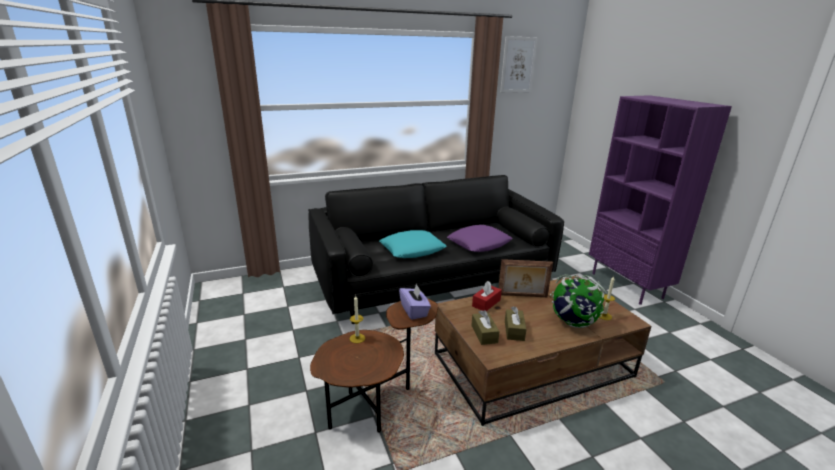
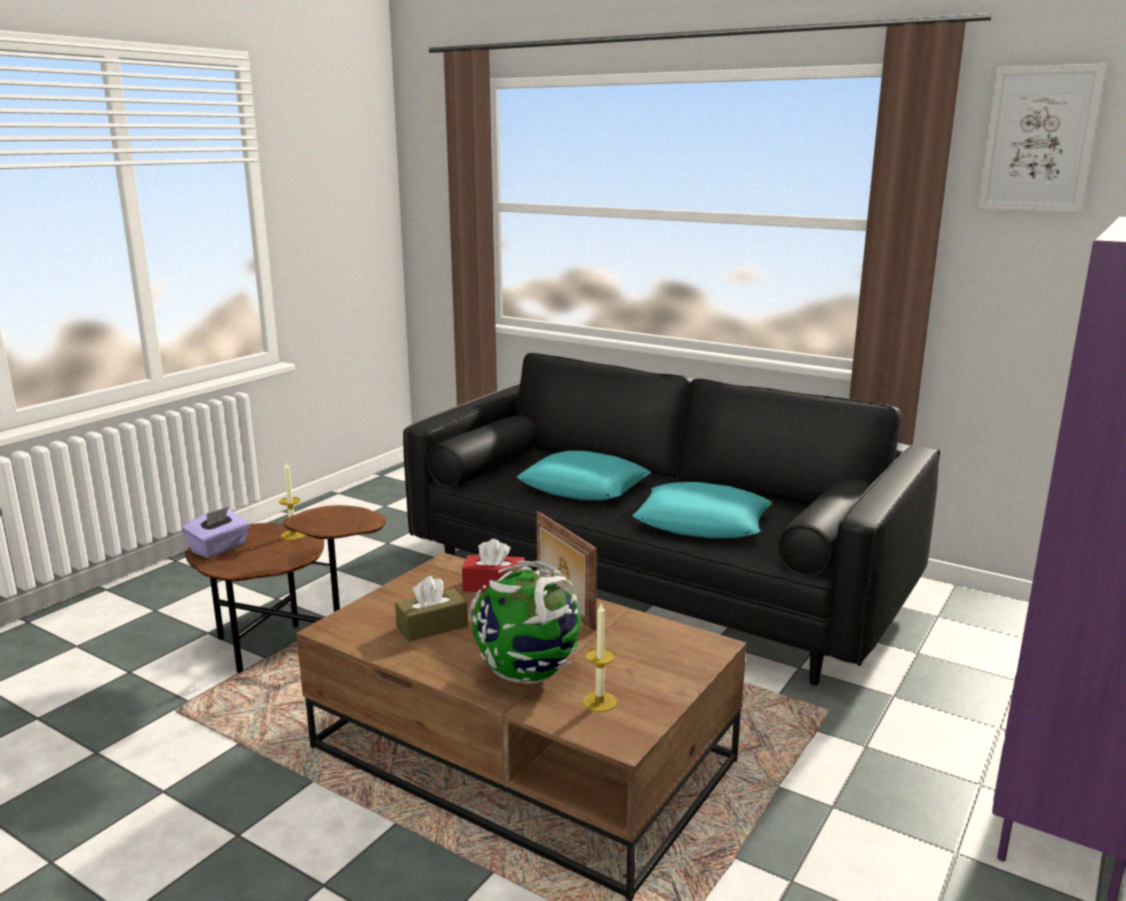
camera: 55 degrees right, 5 degrees down
purple tissue box [399,283,431,320] -> purple tissue box moved to [182,506,250,558]
purple pillow [447,225,513,252] -> turquoise pillow [633,482,772,539]
brown tissue box [471,310,500,345] -> none

